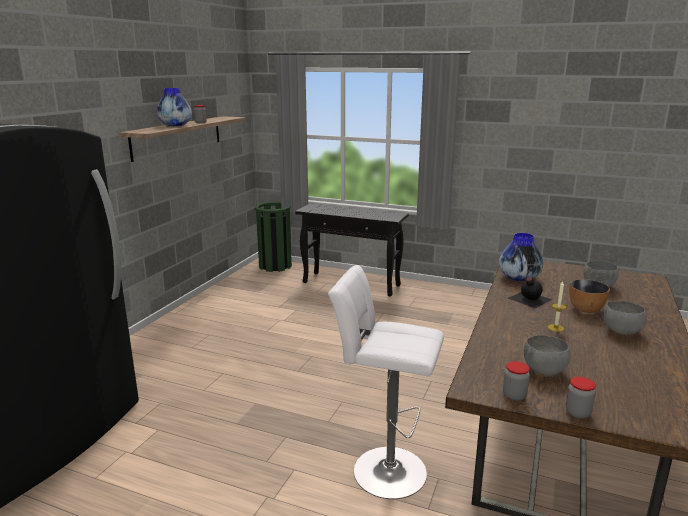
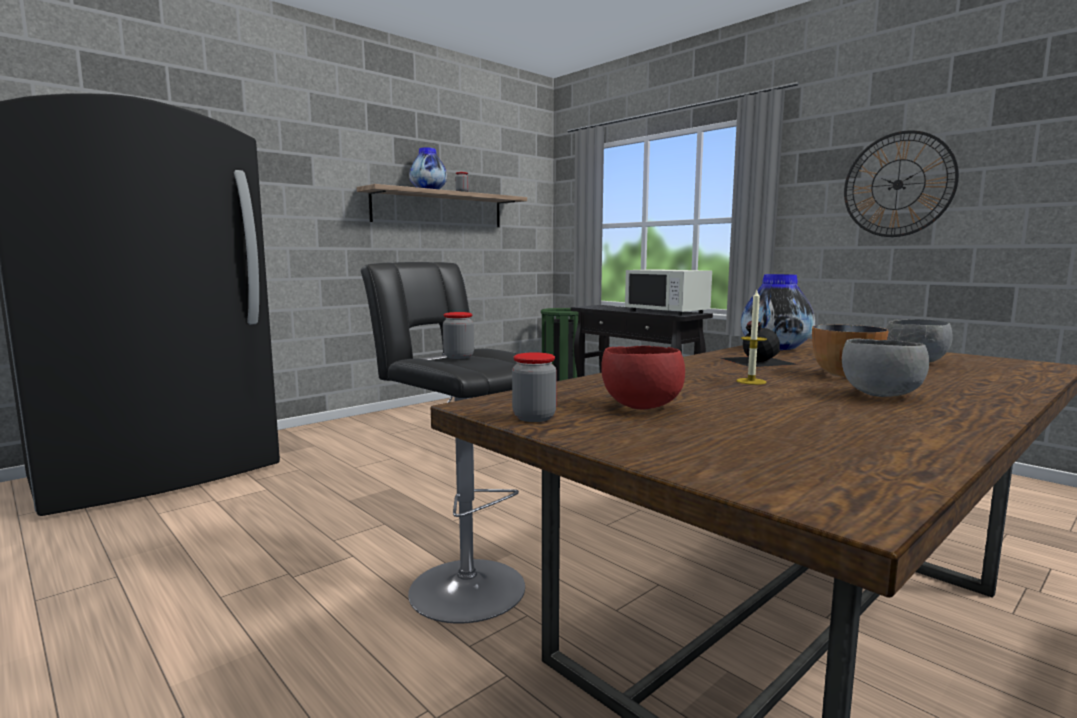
camera: 25 degrees right, 10 degrees down
white stool [328,265,444,499] -> black stool [361,262,525,624]
grey bowl [524,335,571,376] -> red bowl [601,346,685,409]
jar [566,377,596,419] -> jar moved to [443,312,474,359]
none -> white microwave [625,269,712,316]
none -> wall clock [844,130,959,237]

